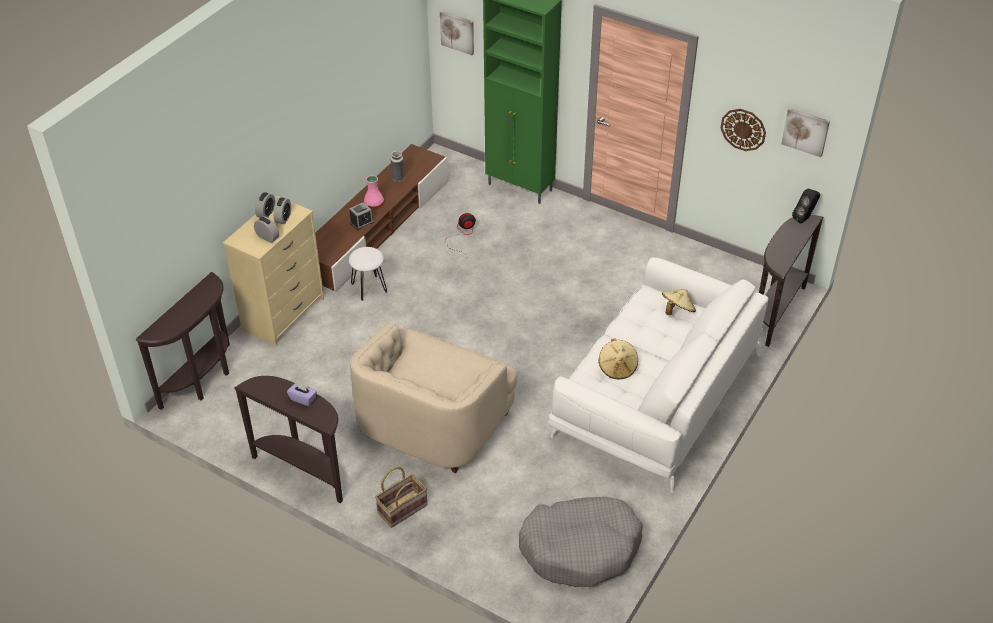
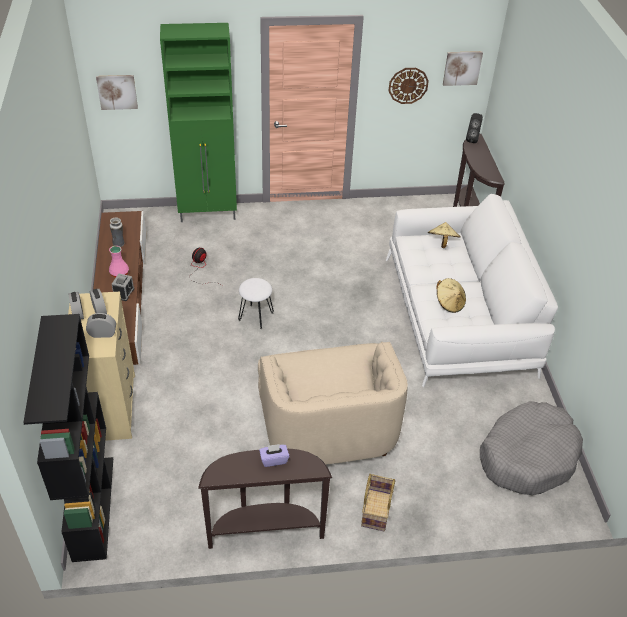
camera: 40 degrees left, 0 degrees up
brown console table [136,272,230,410] -> black bookcase [23,314,113,562]
white stool [349,247,387,301] -> white stool moved to [238,278,274,329]

